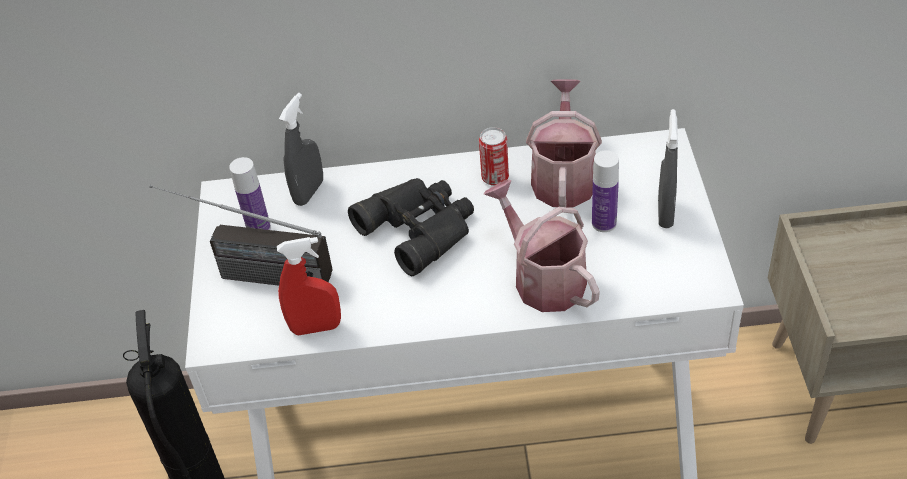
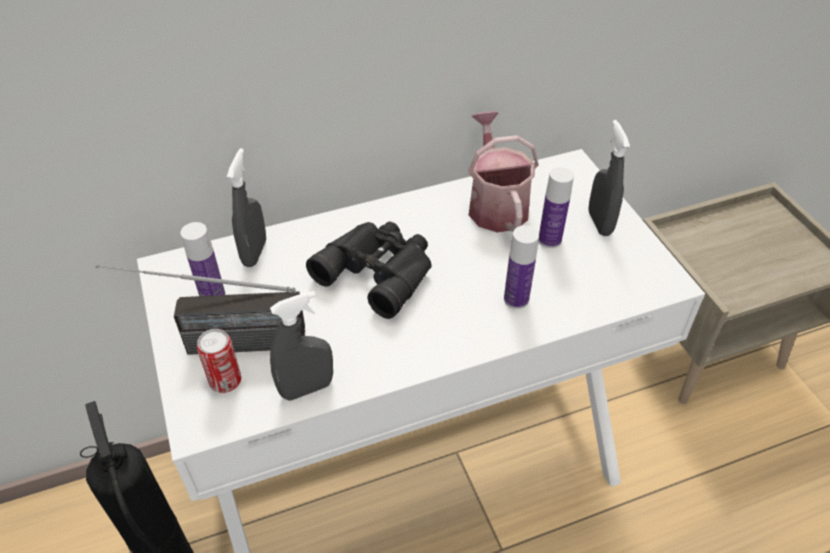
camera: 20 degrees left, 0 degrees up
red spray bottle [277,237,341,335] -> grey spray bottle [270,291,333,401]
can [479,127,509,186] -> can moved to [197,329,241,393]
watering can [484,180,600,312] -> bottle [504,225,539,309]

